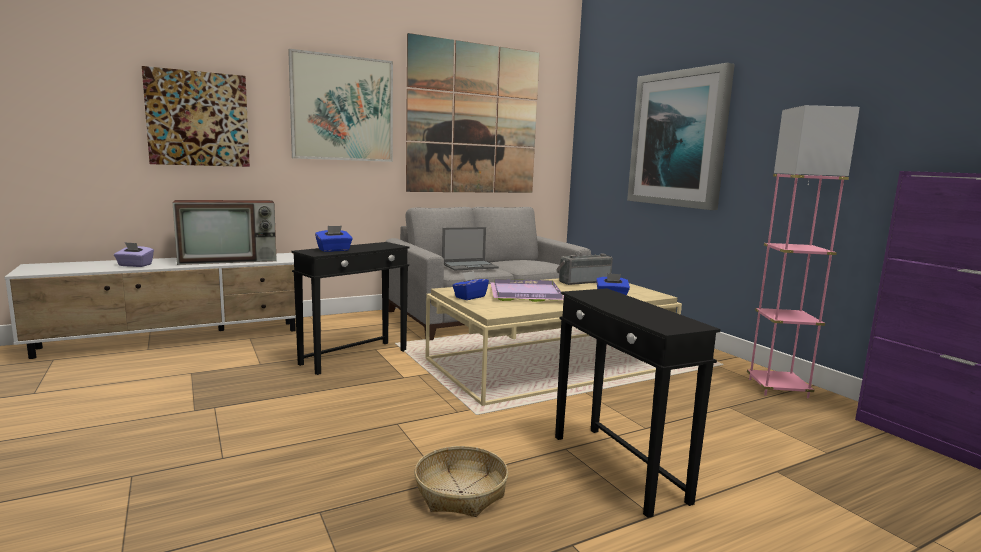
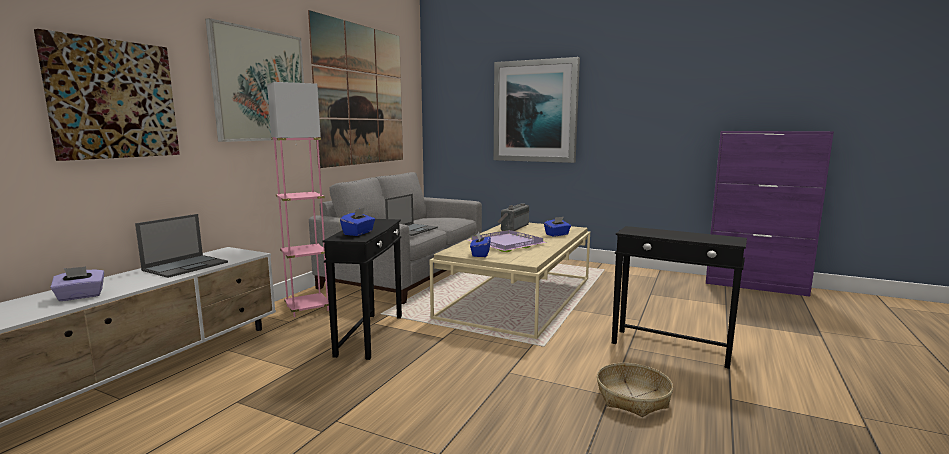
camera: 35 degrees left, 0 degrees up
television [173,200,277,265] -> laptop [135,214,228,278]
pink floor lamp [747,105,860,398] -> pink floor lamp moved to [267,82,329,317]

